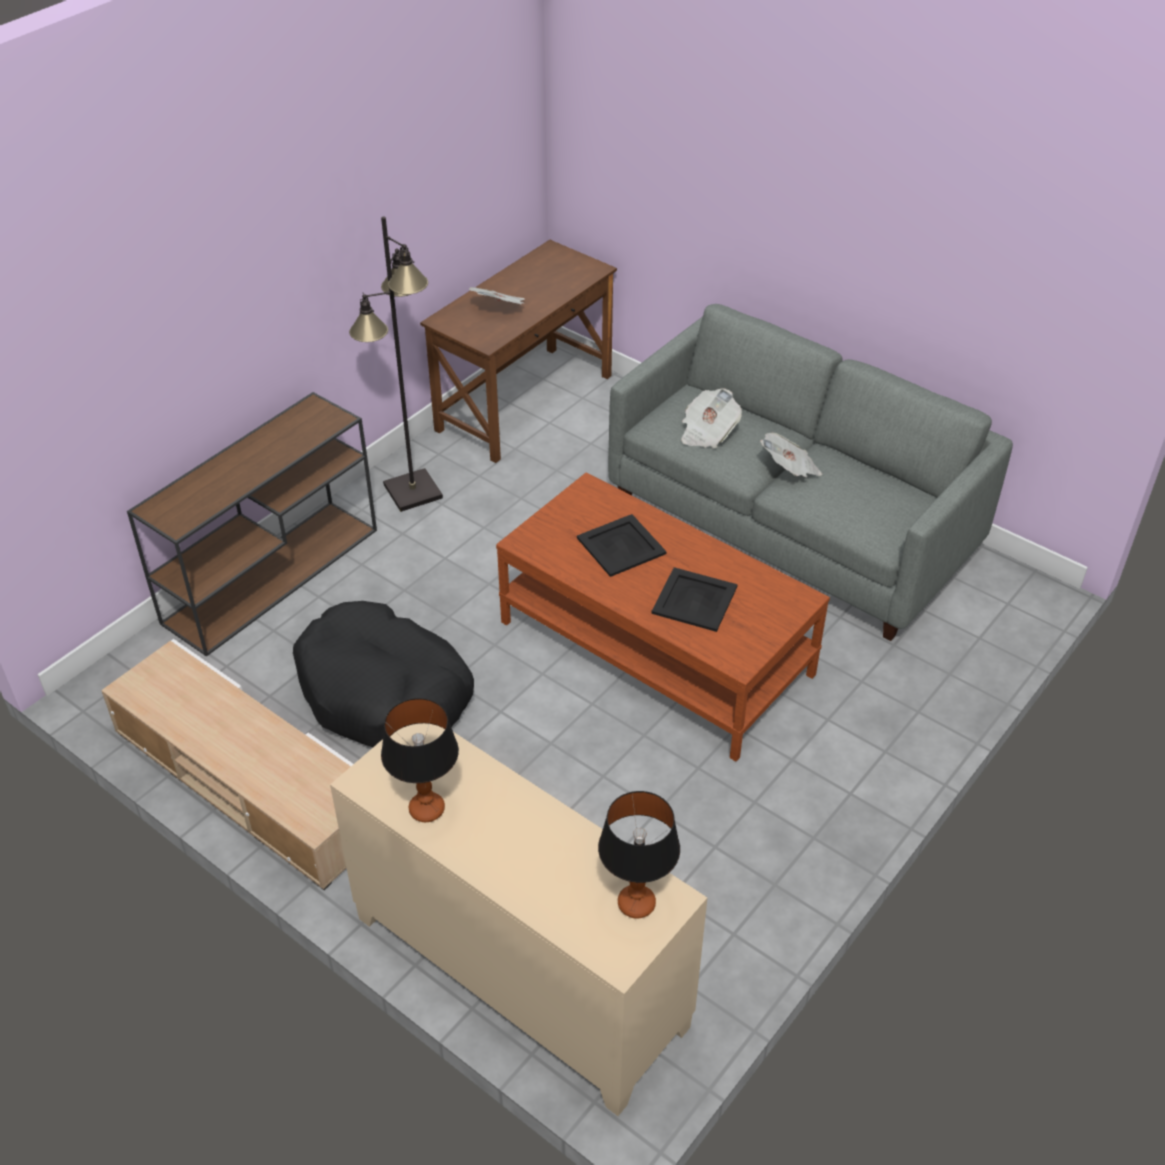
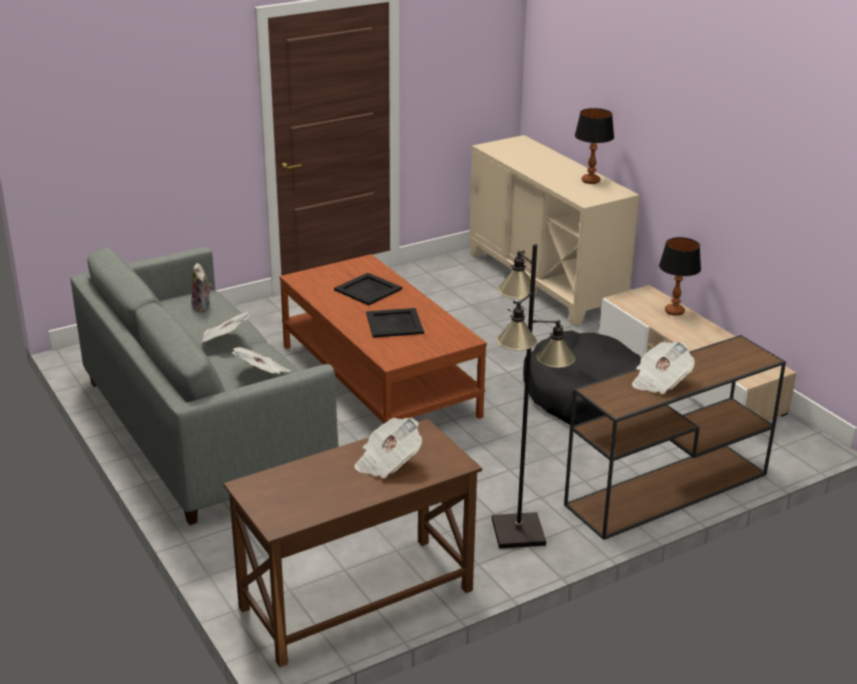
camera: 160 degrees left, 15 degrees down
table lamp [598,791,680,919] -> table lamp moved to [659,237,701,316]
none -> plush toy [191,263,212,313]
none -> newspaper [632,342,695,394]

